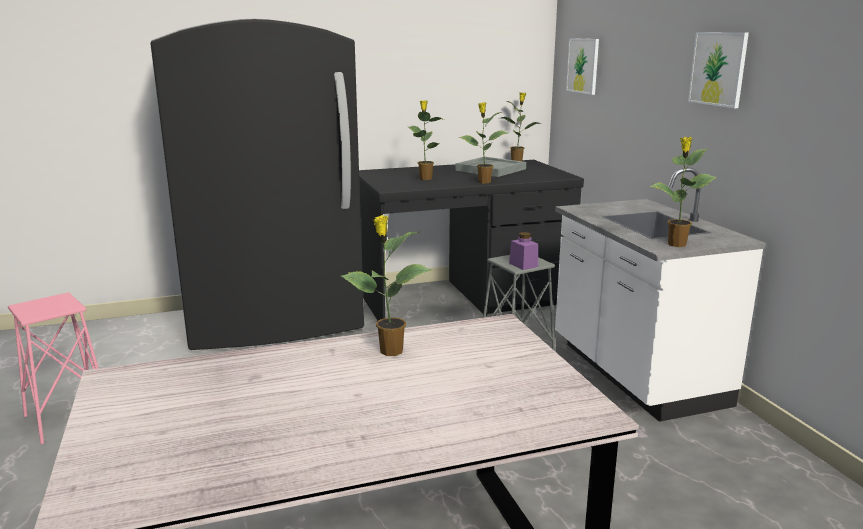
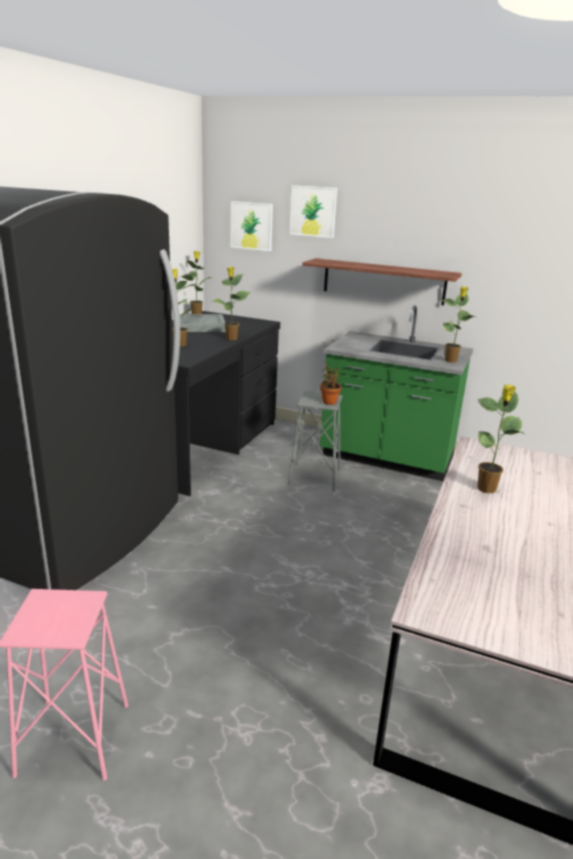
camera: 50 degrees left, 5 degrees up
purple jar [509,232,538,270] -> potted plant [320,364,342,405]
white counter [555,167,766,422] -> green counter [320,305,473,482]
picture [688,32,749,108] -> picture moved to [290,185,337,238]
none -> shelf [302,258,462,305]

